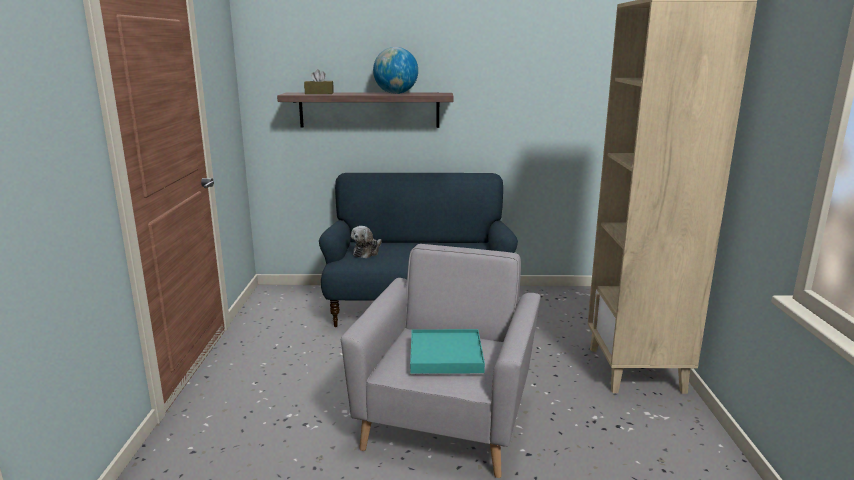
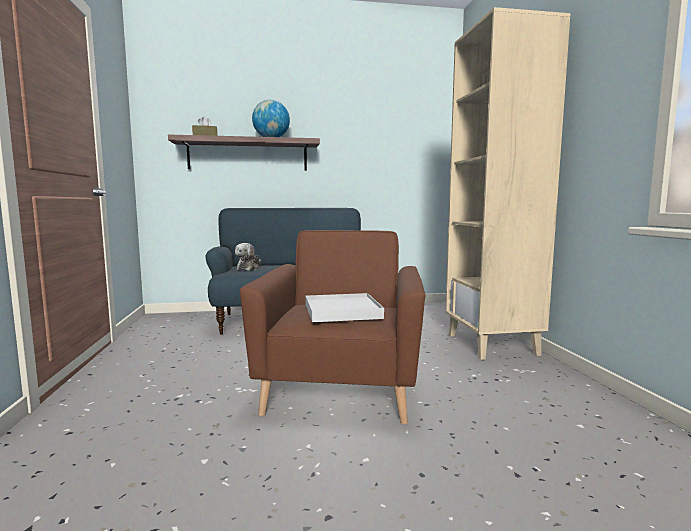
camera: 10 degrees left, 10 degrees down
grey armchair [341,244,541,478] -> brown armchair [240,230,426,424]
turquoise tray [410,329,485,374] -> white tray [305,293,384,322]

